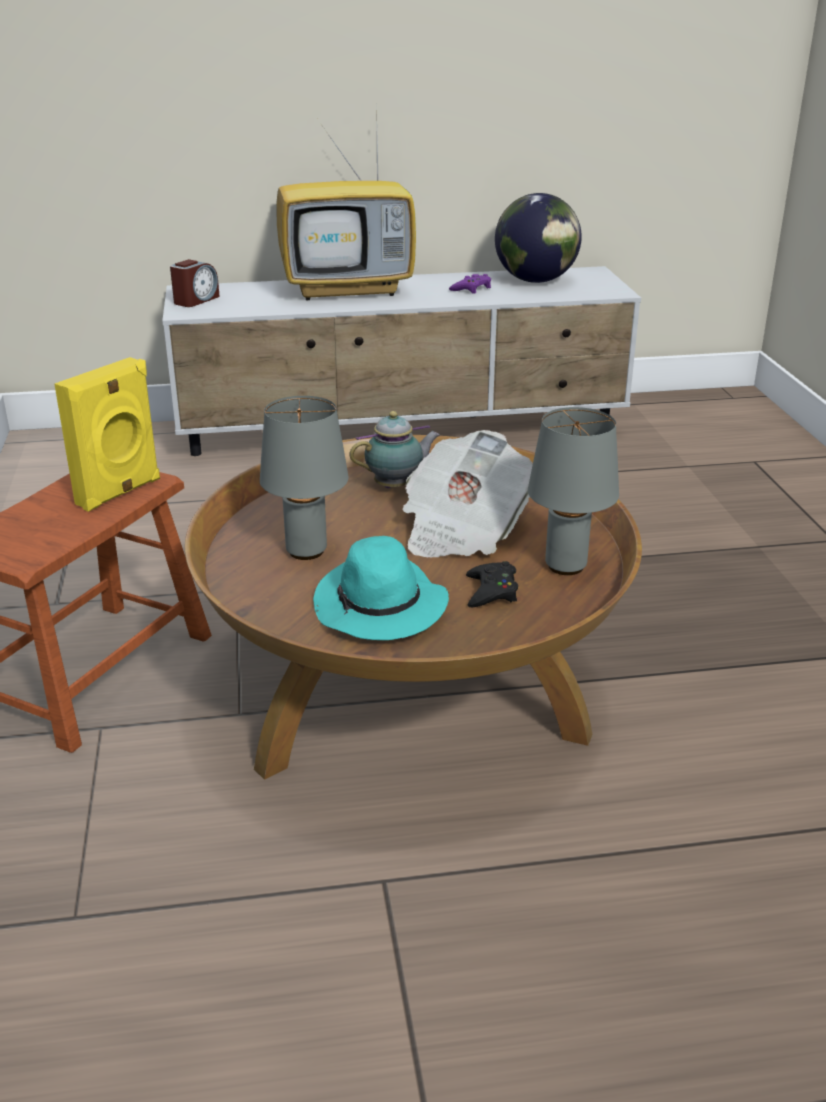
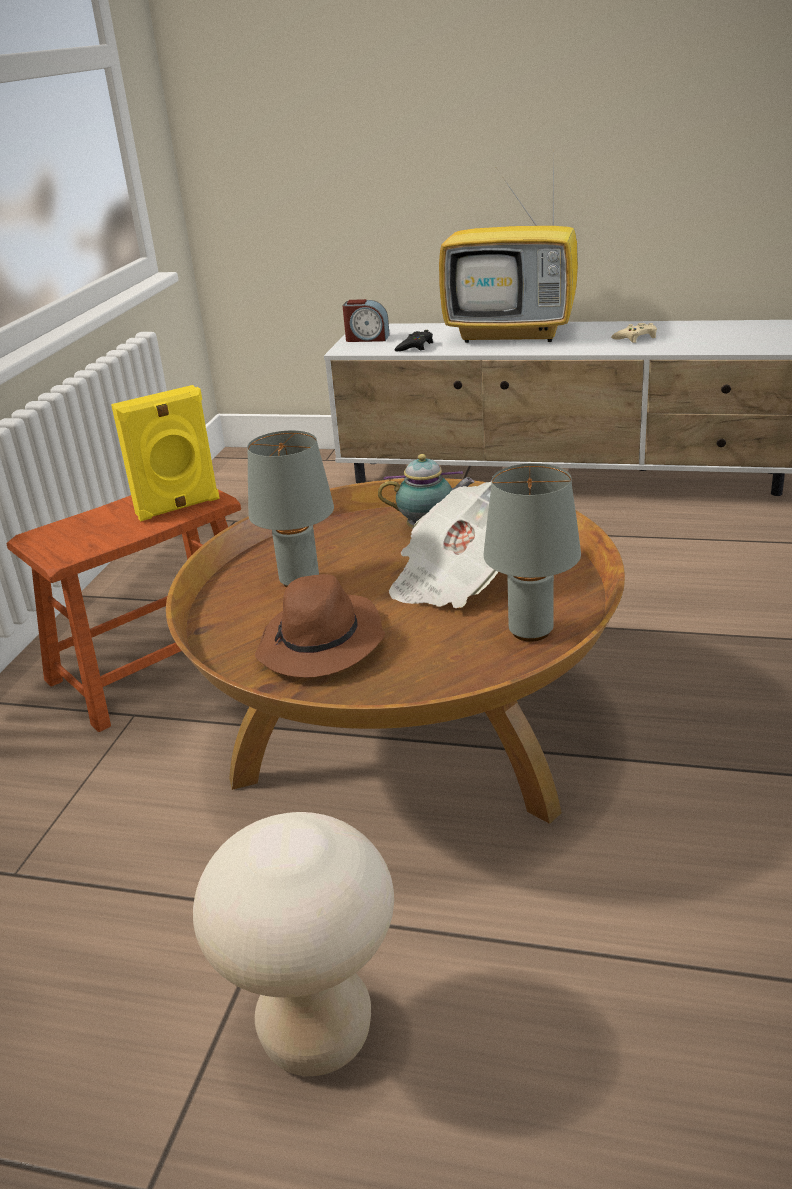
camera: 25 degrees right, 0 degrees up
alarm clock [170,259,220,307] -> alarm clock turned 45 degrees clockwise [343,299,390,342]
turquoise hat [313,536,449,640] -> brown hat [255,574,385,678]
purple game controller [449,274,491,294] -> beige game controller [611,323,657,343]
black game controller [466,561,518,607] -> black game controller moved to [395,330,433,351]
globe [495,193,582,283] -> none
none -> beige stool [193,812,394,1076]

